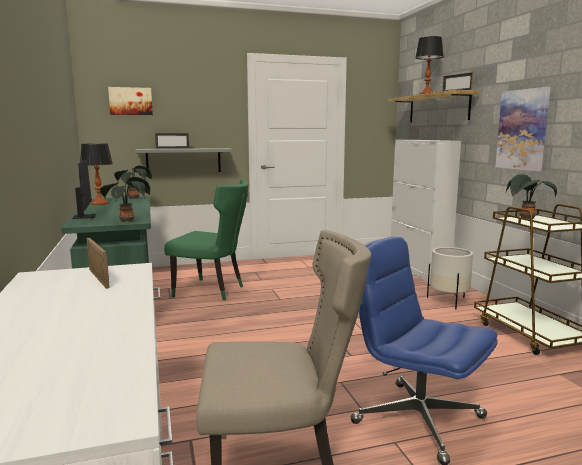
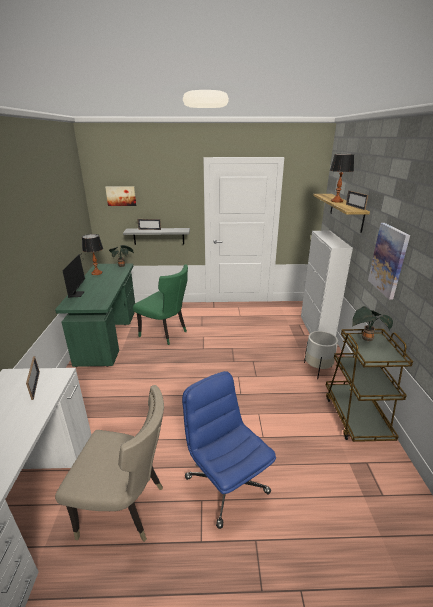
camera: 15 degrees right, 15 degrees up
potted plant [100,177,150,222] -> none

